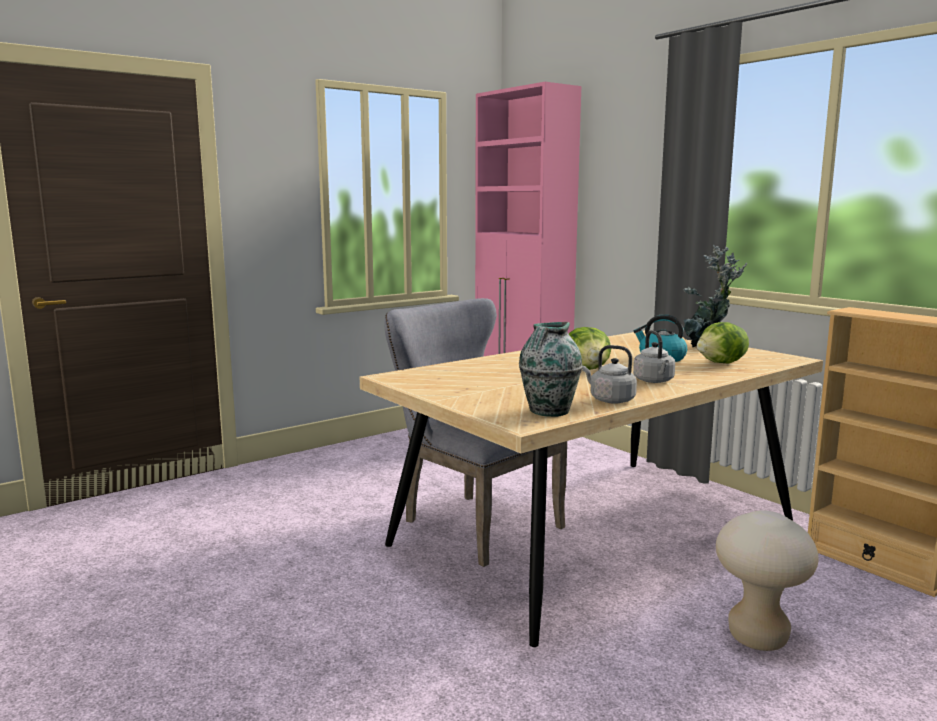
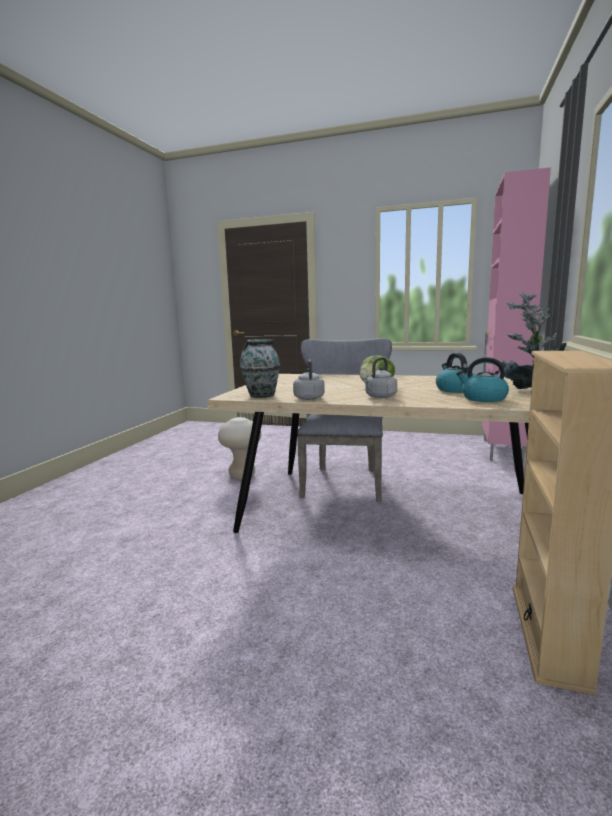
camera: 55 degrees right, 0 degrees up
lettuce [697,322,749,364] -> kettle [456,357,509,402]
beige stool [716,510,819,651] -> beige stool moved to [218,417,261,480]

